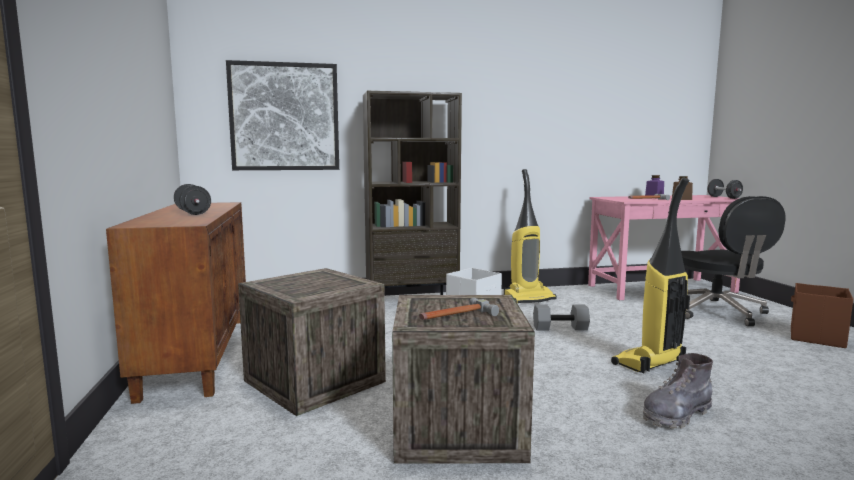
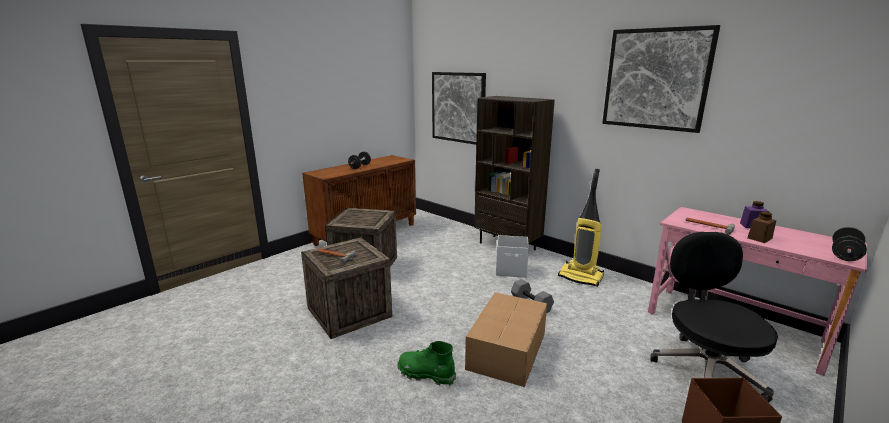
camera: 55 degrees right, 10 degrees up
vacuum cleaner [611,178,690,373] -> cardboard box [465,292,547,387]
grey boot [643,353,713,429] -> green boot [397,341,456,386]
black office chair [681,196,786,326] -> black office chair turned 135 degrees clockwise [650,232,778,402]
none -> picture [602,25,720,133]

